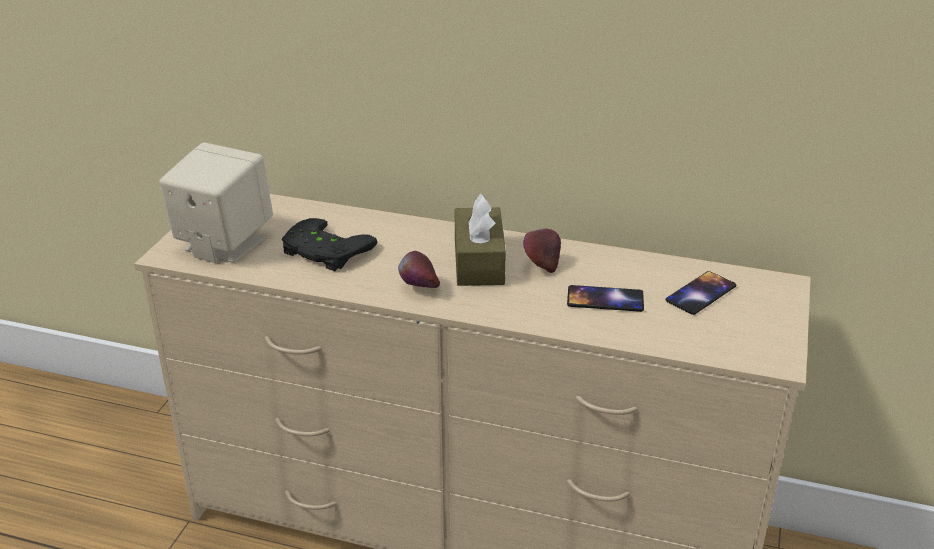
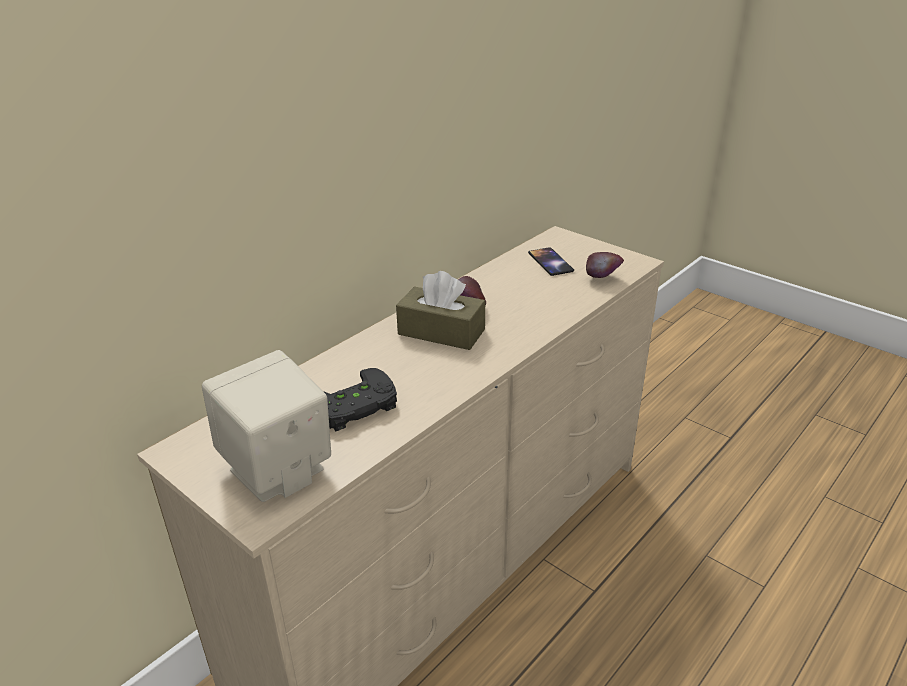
camera: 65 degrees left, 0 degrees up
apple [398,251,440,288] -> apple moved to [586,252,624,278]
phone [567,285,644,312] -> none

